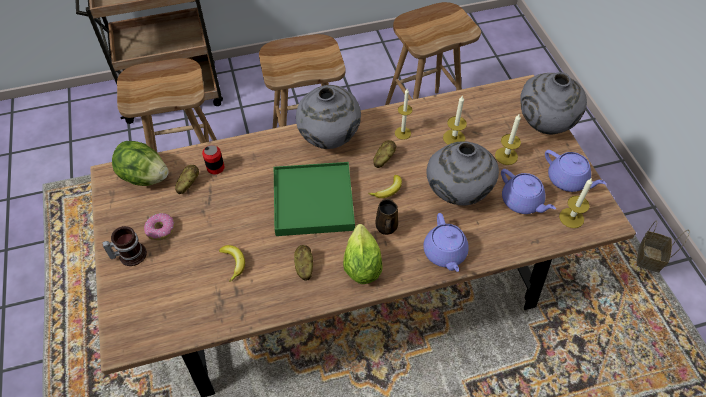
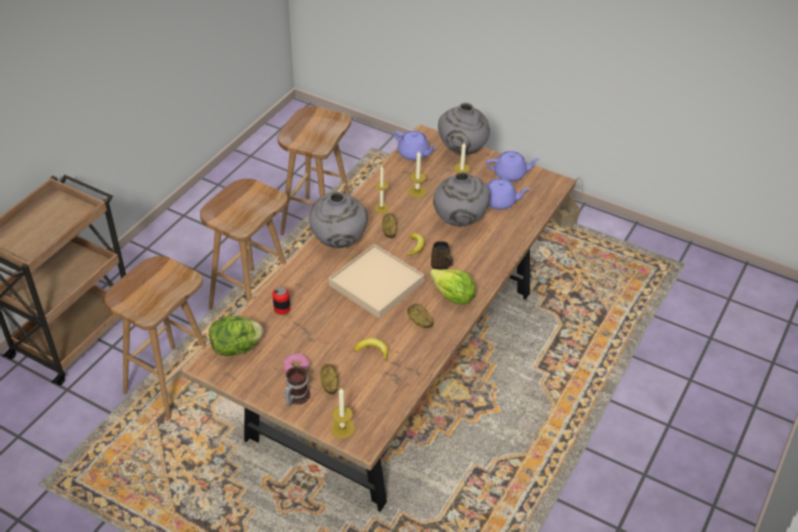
camera: 45 degrees left, 10 degrees down
potato [175,165,199,194] -> potato moved to [320,364,338,395]
green tray [274,162,355,236] -> beige tray [329,244,424,319]
purple teapot [423,213,469,272] -> purple teapot moved to [394,131,437,161]
candle [559,178,593,228] -> candle moved to [331,388,355,439]

